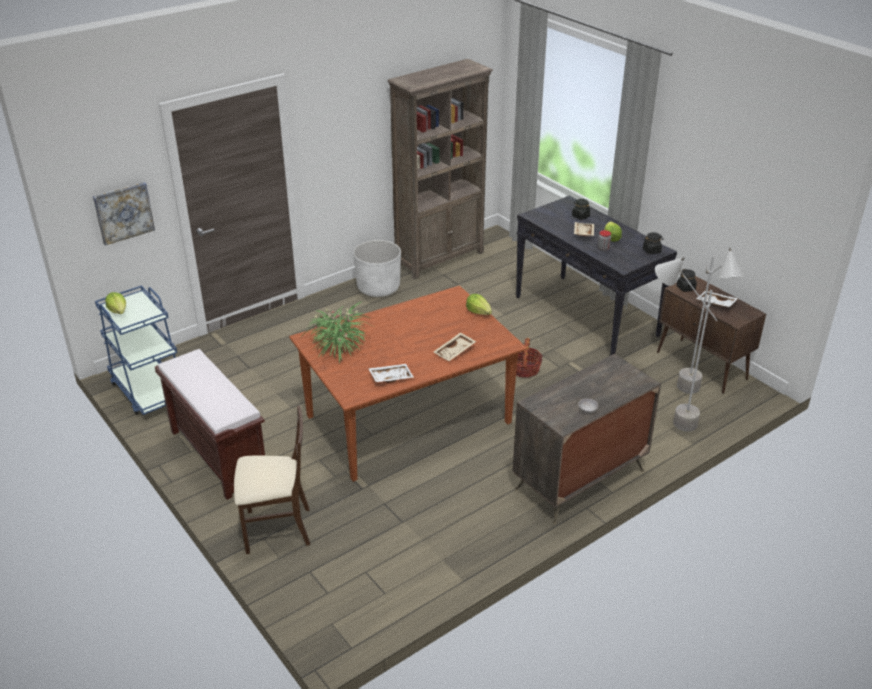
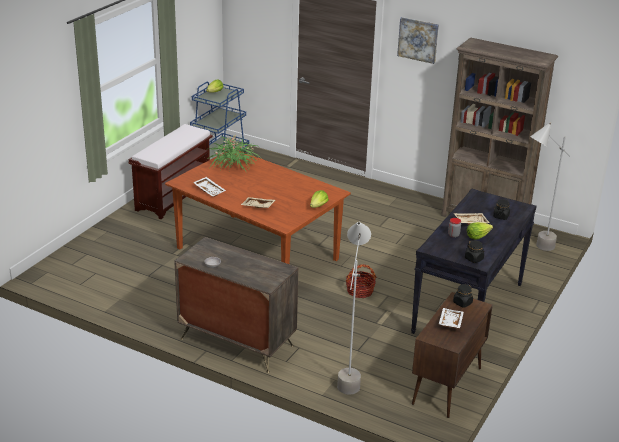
camera: 65 degrees right, 5 degrees down
picture [93,182,155,246] -> picture moved to [397,17,439,64]
beige chair [234,406,310,554] -> none
white planter [353,240,401,297] -> none
grey floor lamp [677,248,744,394] -> grey floor lamp moved to [530,122,570,251]

